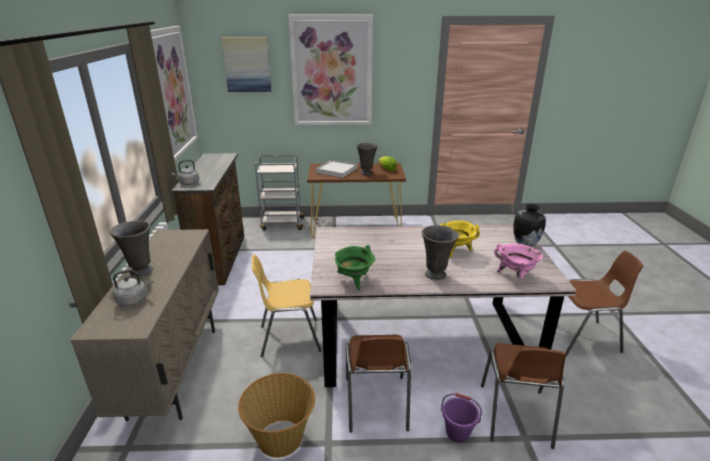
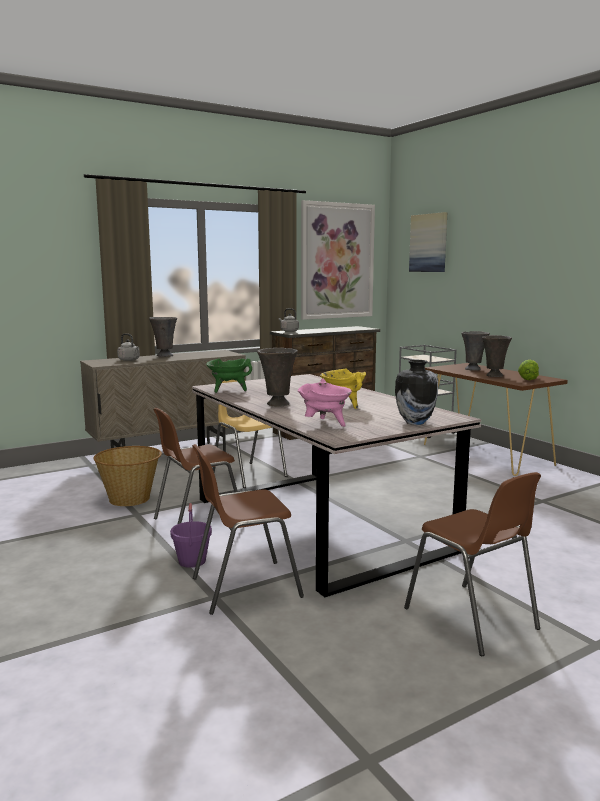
camera: 60 degrees right, 15 degrees down
picture [288,14,373,125] -> none
white tray [316,160,357,178] -> grey vase [461,331,490,371]

